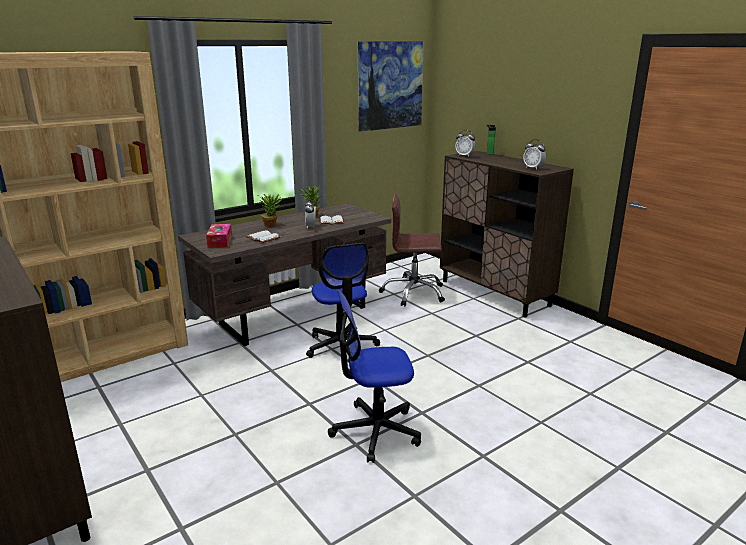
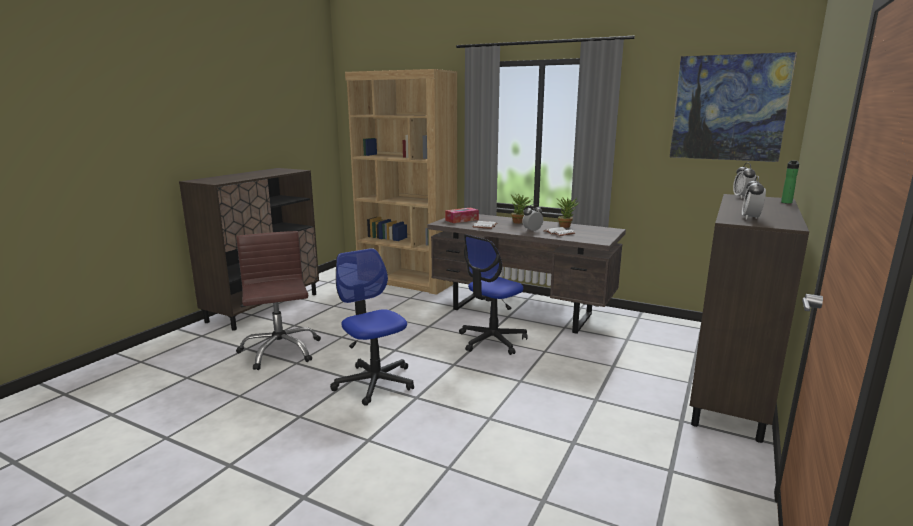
camera: 65 degrees right, 5 degrees down
brown office chair [379,194,445,306] -> brown office chair moved to [236,231,321,370]

